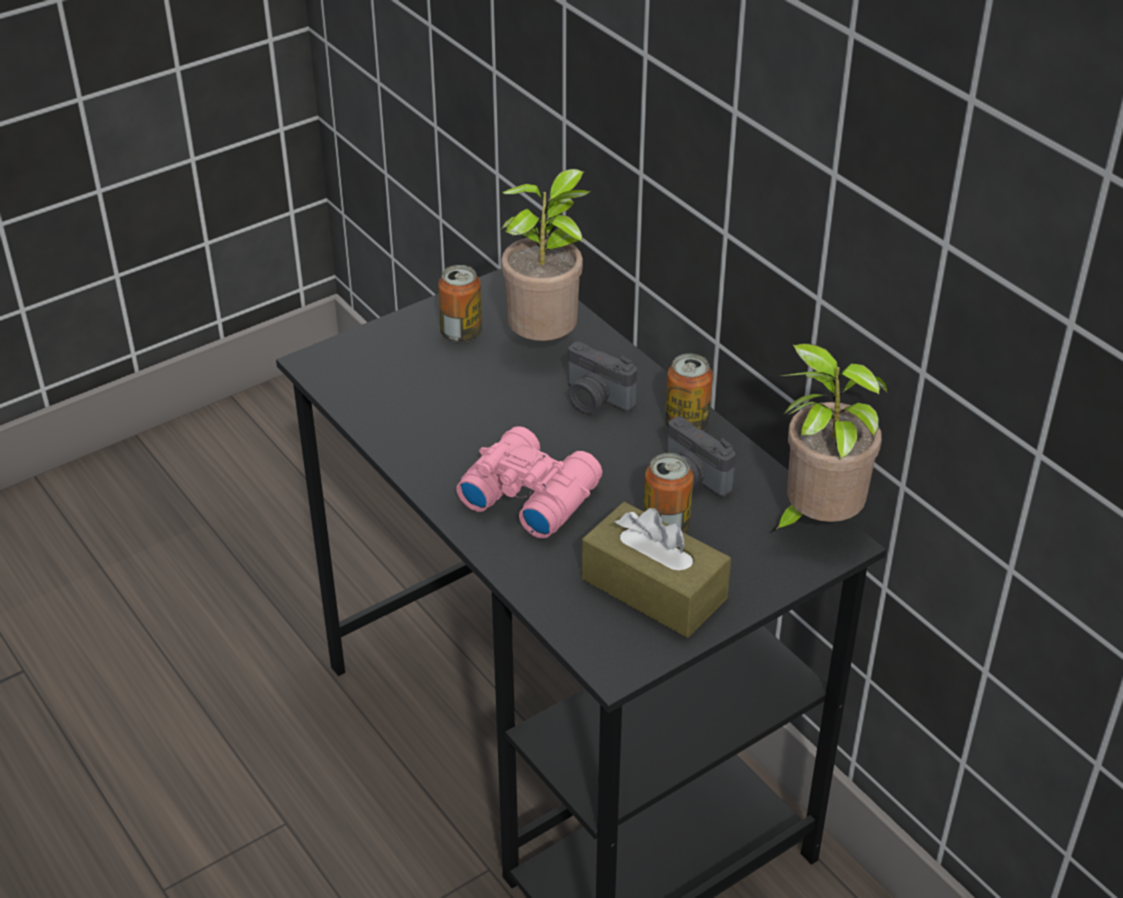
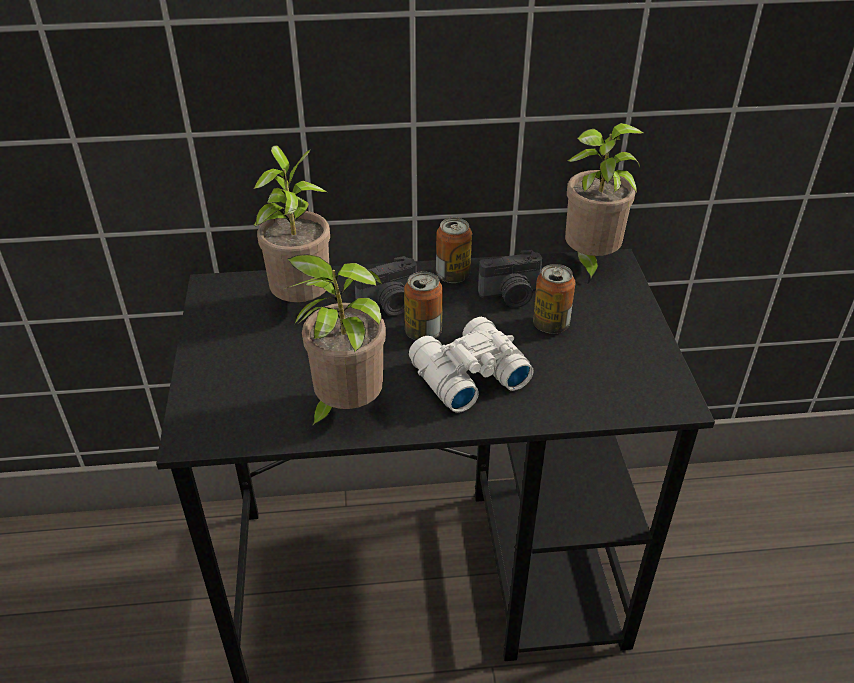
camera: 60 degrees left, 0 degrees up
can [438,265,482,343] -> can moved to [404,271,443,340]
pink binoculars [456,426,602,539] -> white binoculars [409,317,534,413]
brown tissue box [582,502,731,638] -> none
none -> potted plant [284,254,386,430]

